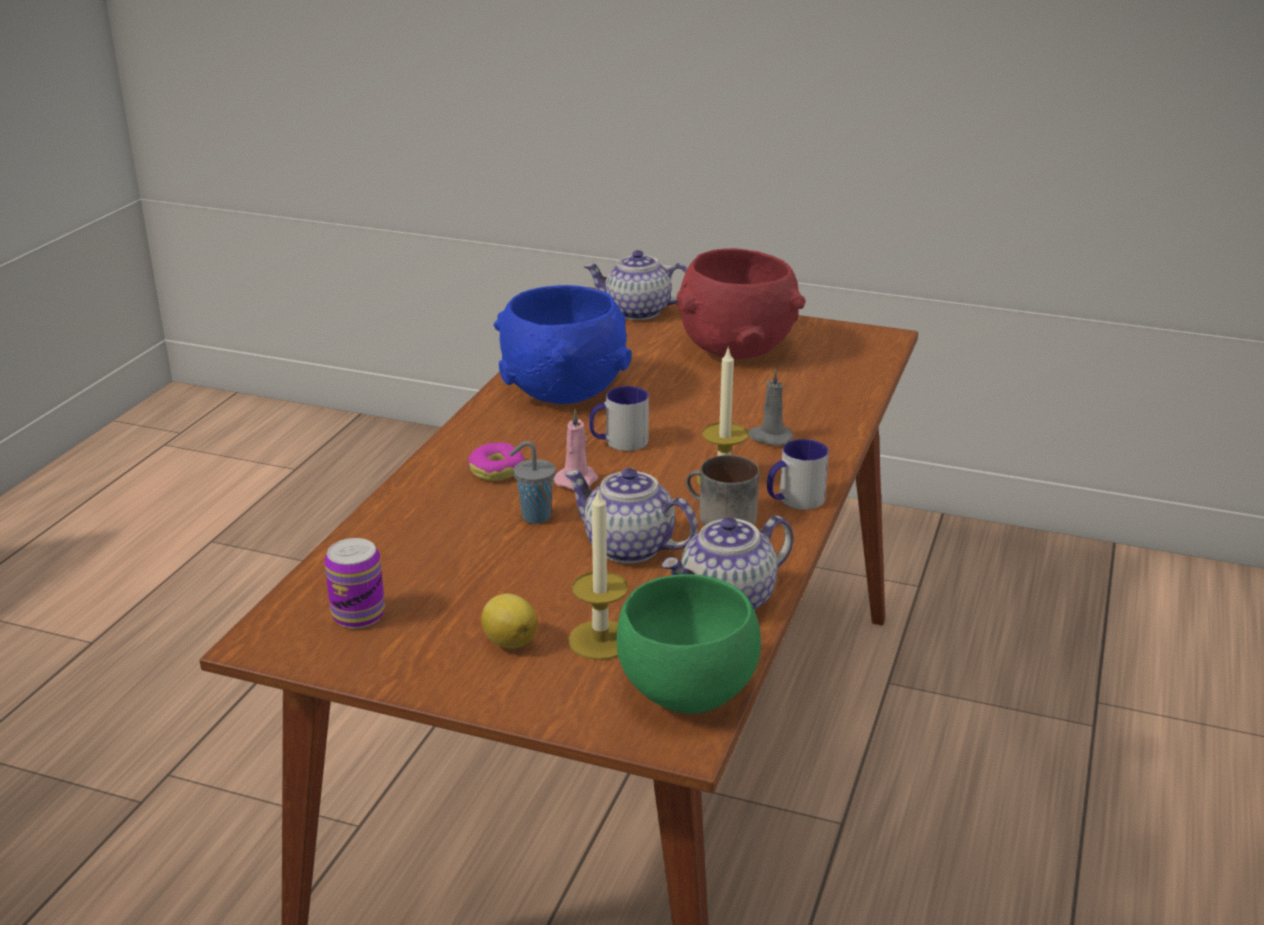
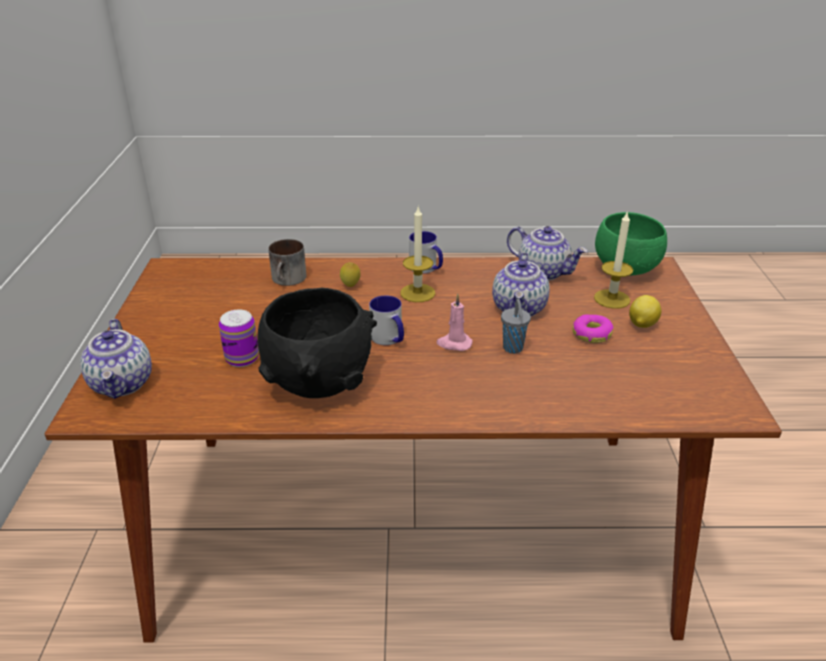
camera: 110 degrees left, 5 degrees up
can [324,538,385,628] -> can moved to [219,310,259,367]
donut [468,443,524,481] -> donut moved to [572,314,614,343]
blue bowl [494,285,632,404] -> black bowl [257,288,377,398]
red bowl [677,248,806,359] -> none
mug [686,455,759,526] -> mug moved to [268,239,307,286]
grey candle [748,369,794,446] -> lemon [340,262,360,287]

